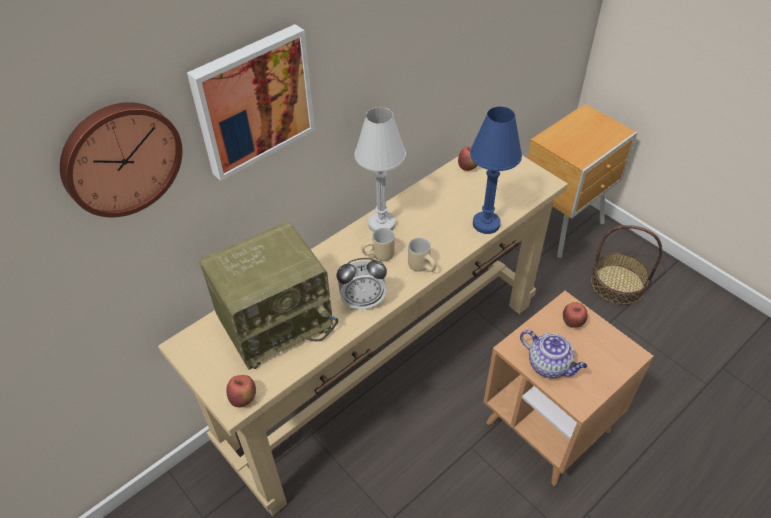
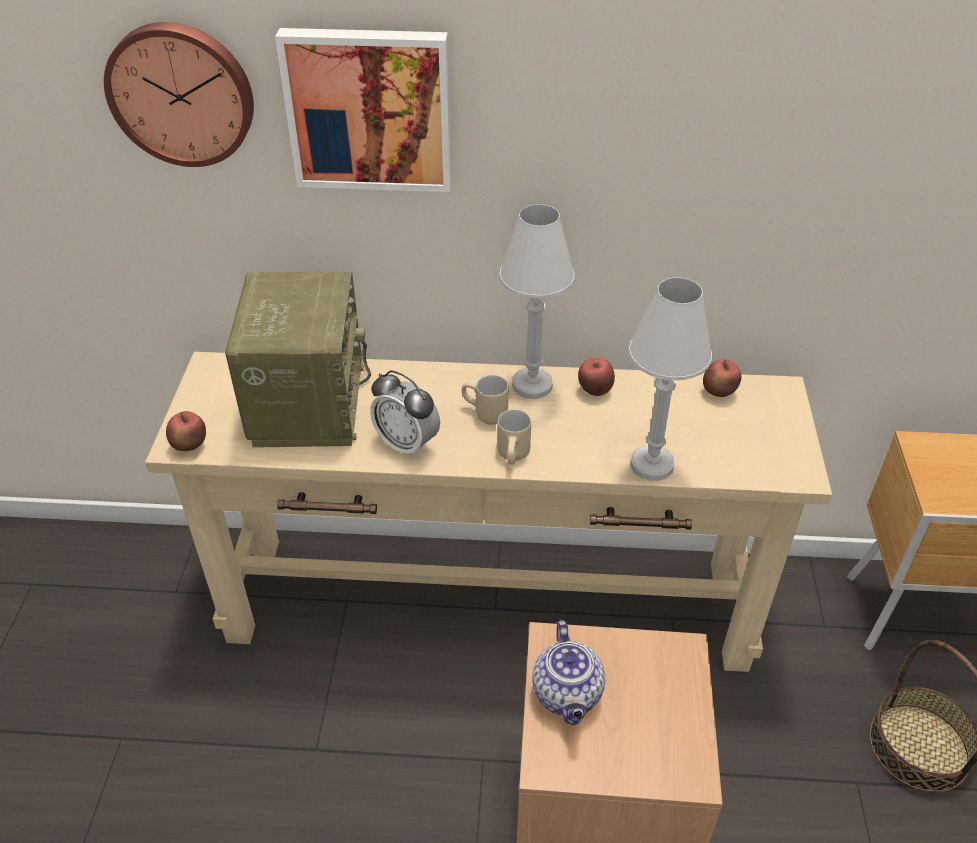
camera: 45 degrees right, 5 degrees down
radio [199,221,338,370] -> radio turned 105 degrees counterclockwise [225,272,371,448]
blue table lamp [470,106,522,234] -> white table lamp [628,277,712,481]
apple [563,302,588,328] -> apple moved to [578,357,615,396]

